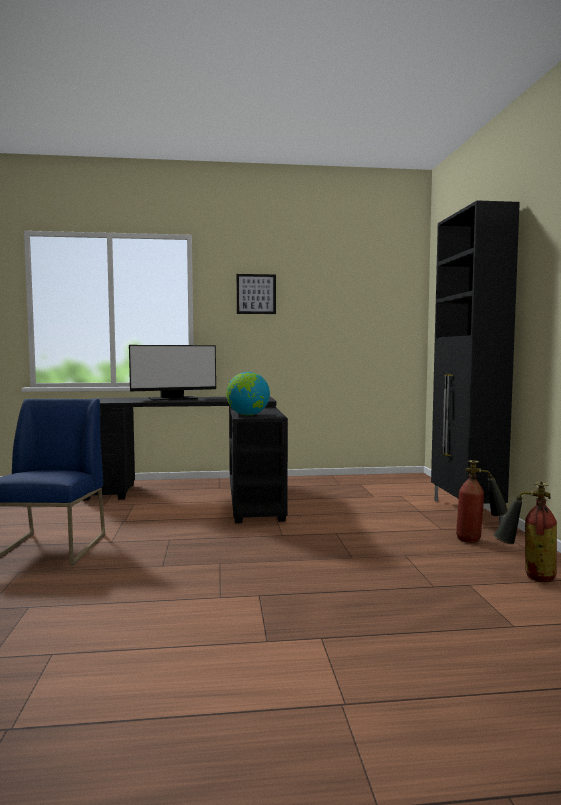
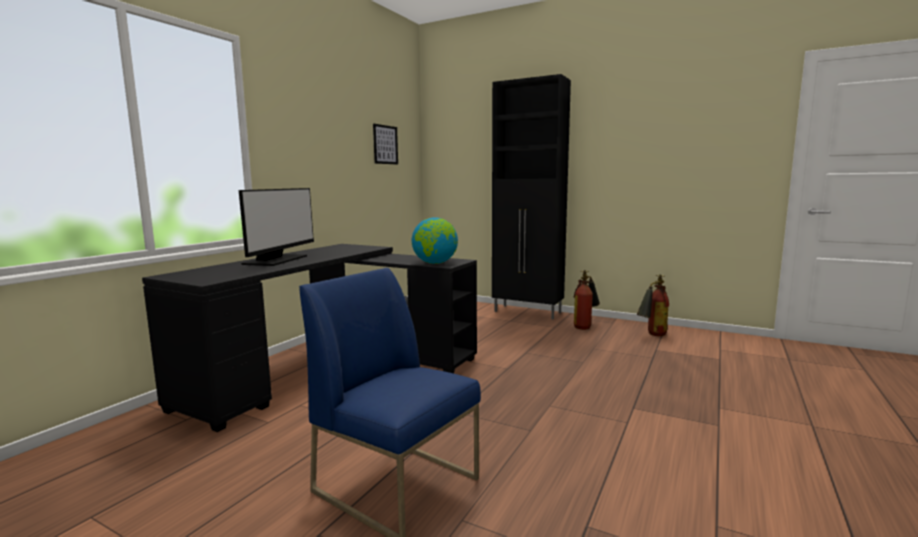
camera: 55 degrees left, 5 degrees up
picture [237,274,276,314] -> picture moved to [373,124,398,165]

